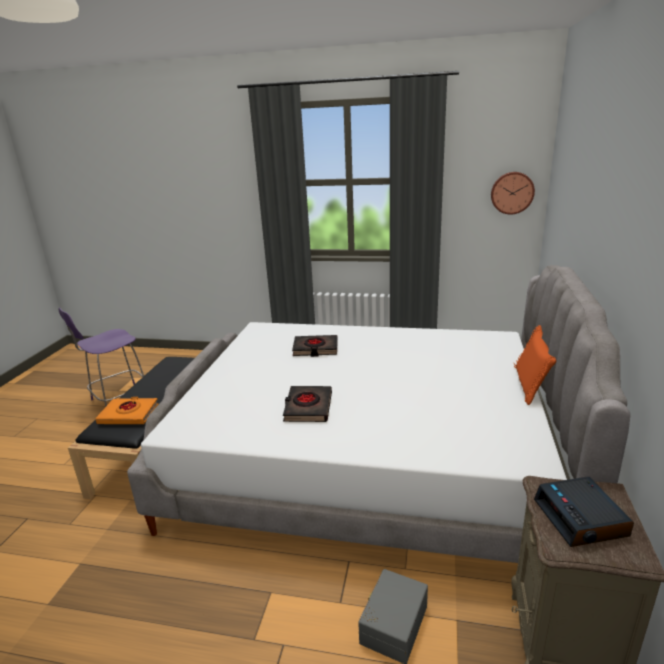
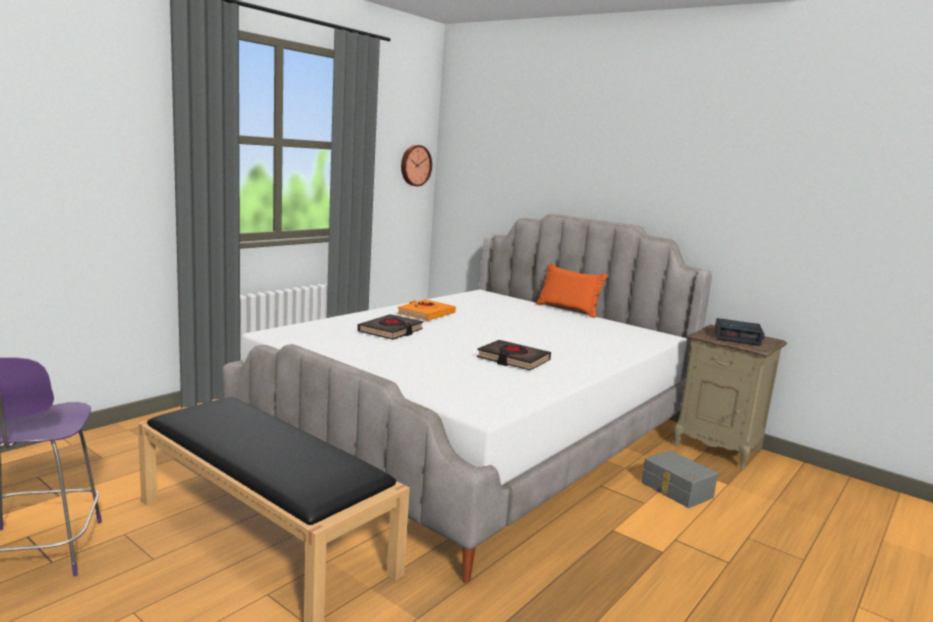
camera: 65 degrees left, 10 degrees down
orange book [95,397,159,424] -> orange book moved to [397,299,456,321]

